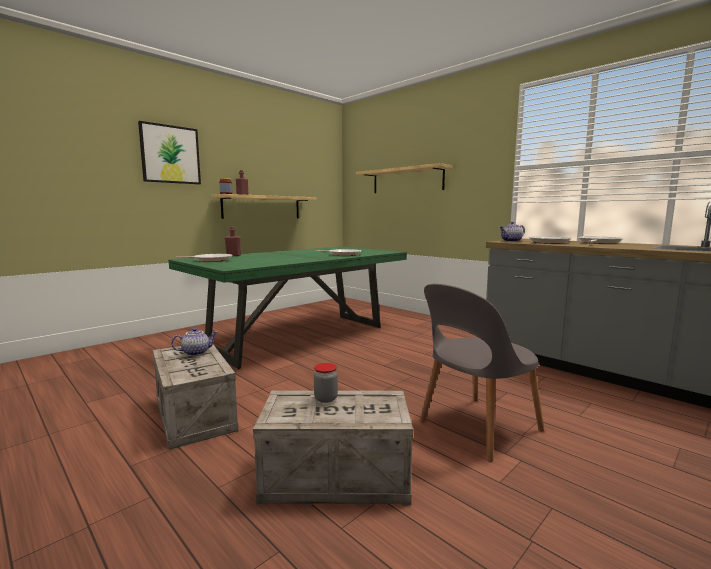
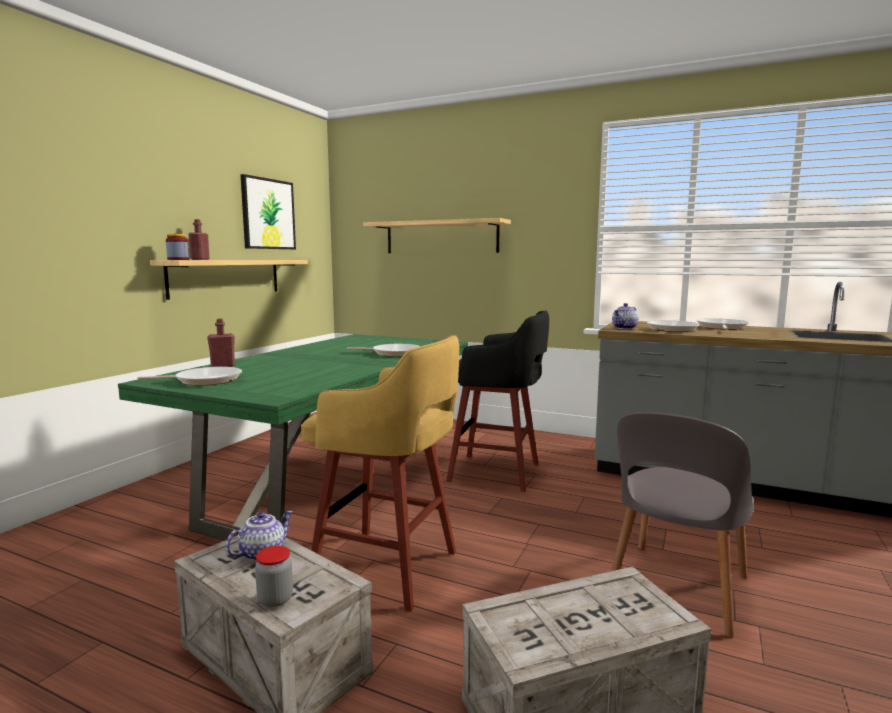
camera: 20 degrees left, 0 degrees up
picture [138,121,201,184] -> picture moved to [240,174,296,249]
jar [314,363,338,403] -> jar moved to [255,546,293,607]
none -> yellow stool [301,335,459,612]
none -> black stool [446,311,549,492]

